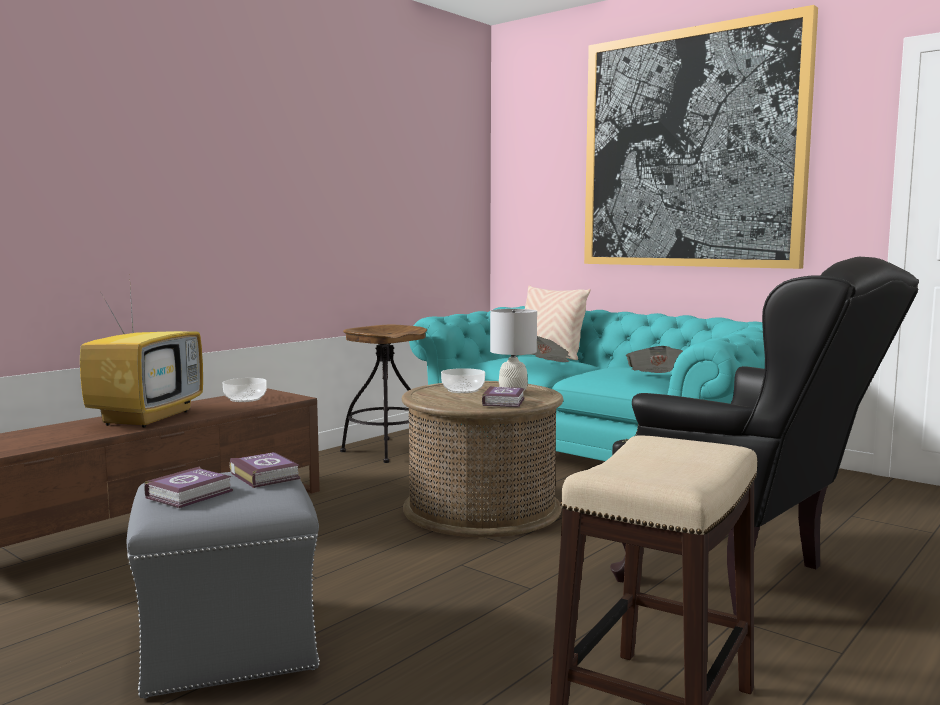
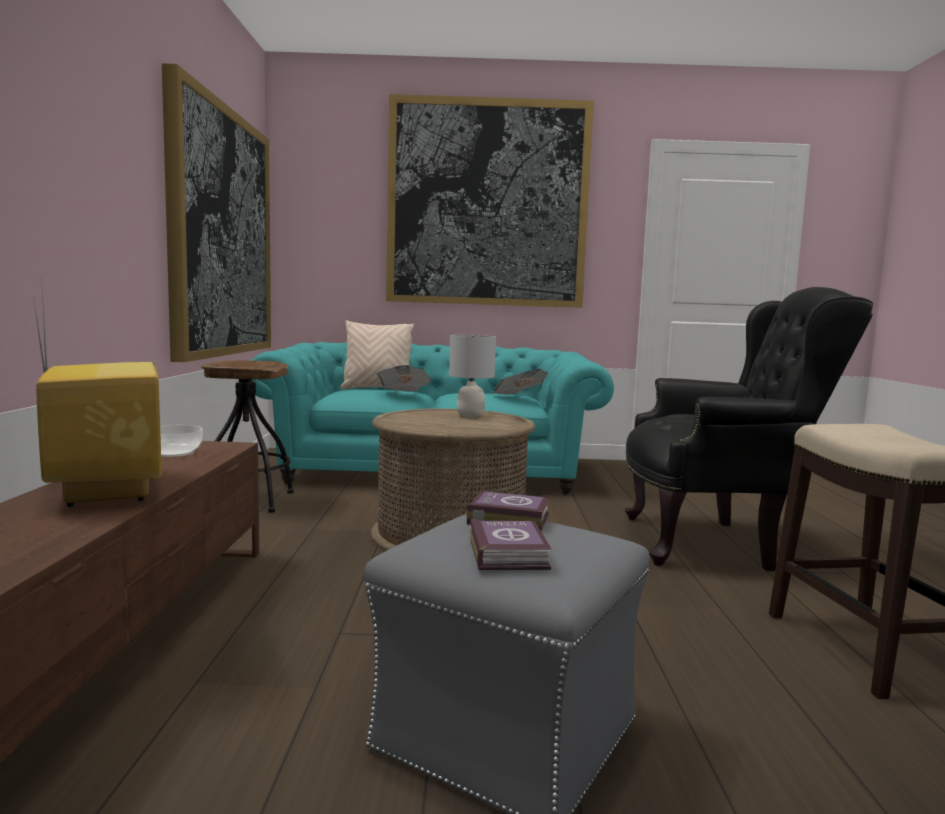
camera: 40 degrees left, 0 degrees up
bowl [441,368,485,393] -> none
book [482,386,525,407] -> none
none -> picture [162,63,271,362]

